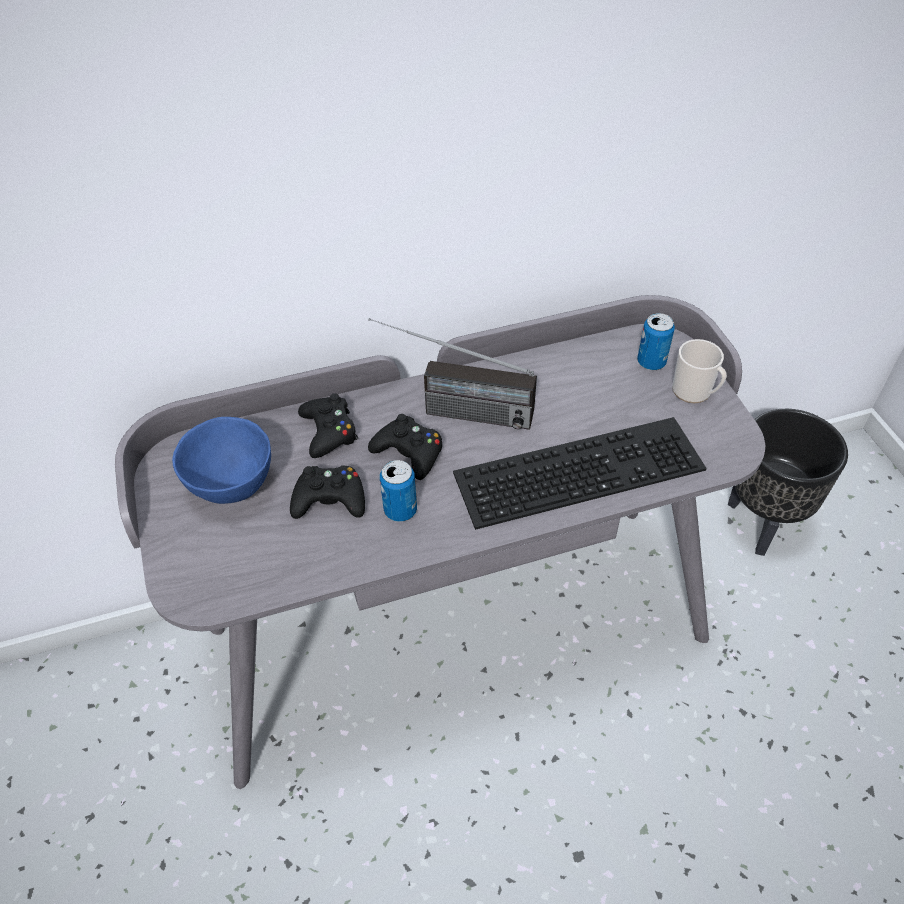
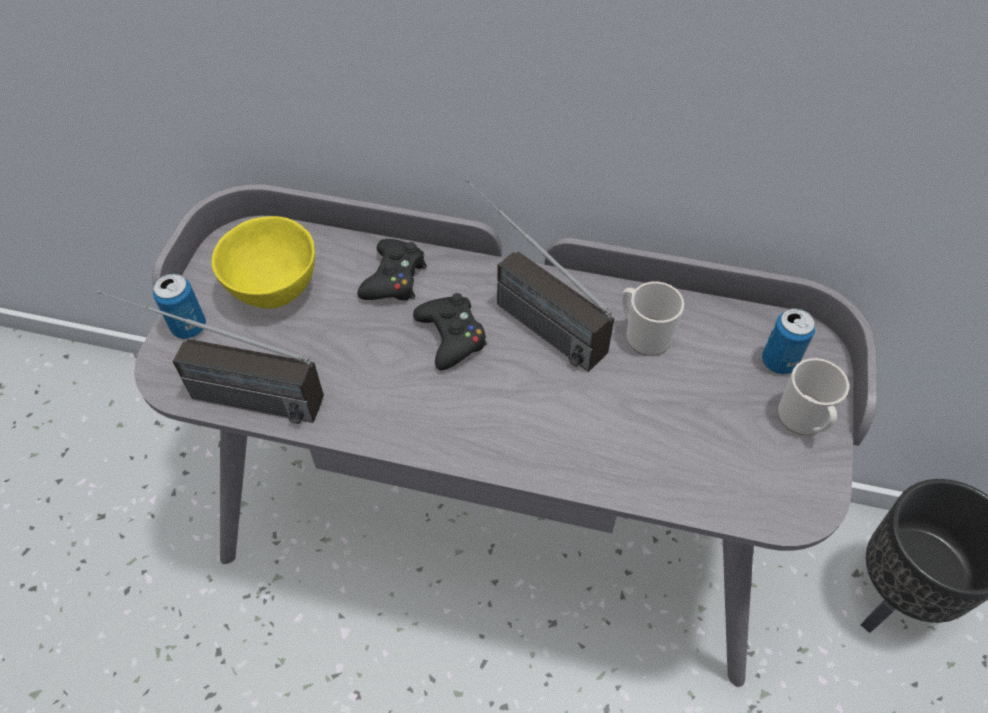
camera: 30 degrees right, 5 degrees up
blue bowl [172,417,271,504] -> yellow bowl [212,216,315,309]
black game controller [290,466,365,519] -> none
can [380,460,417,522] -> can moved to [153,273,206,339]
keyboard [453,417,707,530] -> none
none -> radio [97,290,324,424]
none -> mug [622,281,684,356]

